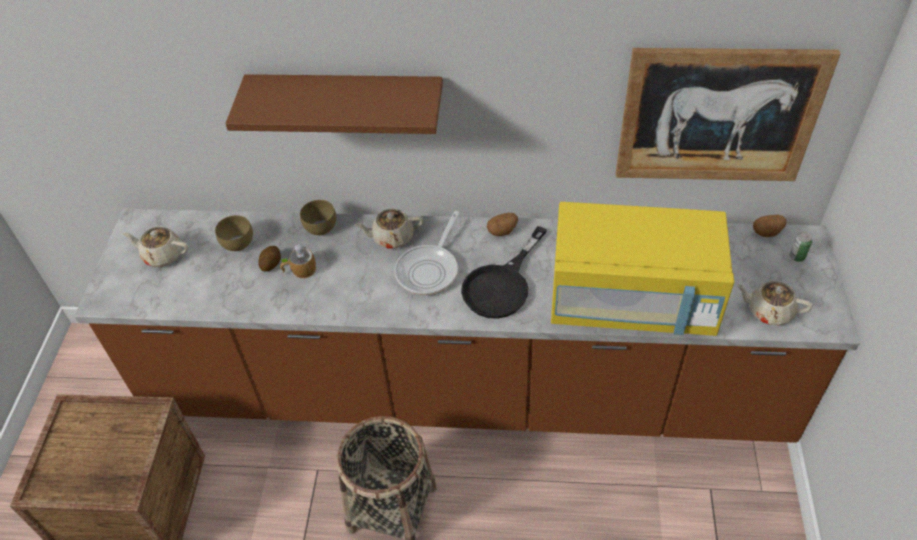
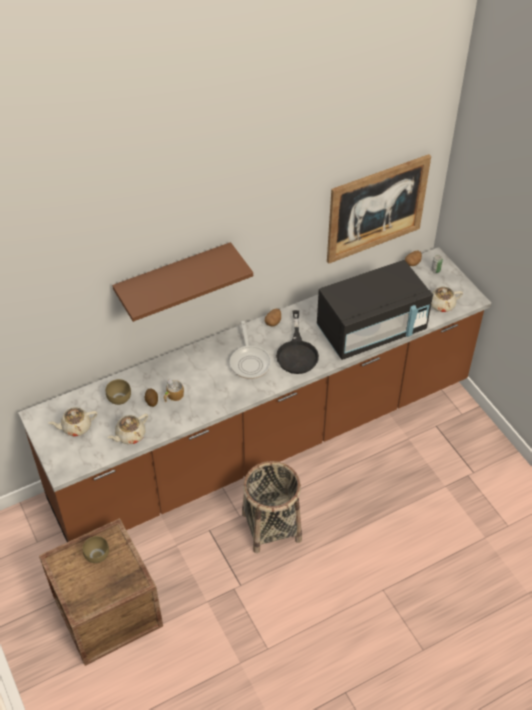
camera: 35 degrees left, 0 degrees up
brown bowl [300,200,336,235] -> brown bowl moved to [83,536,109,563]
beige teapot [355,209,423,248] -> beige teapot moved to [107,413,148,445]
yellow microwave [551,202,734,336] -> black microwave [317,260,433,360]

